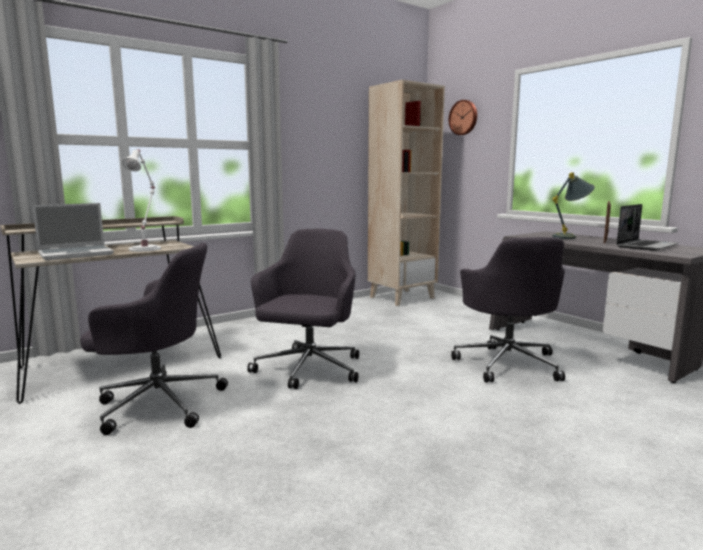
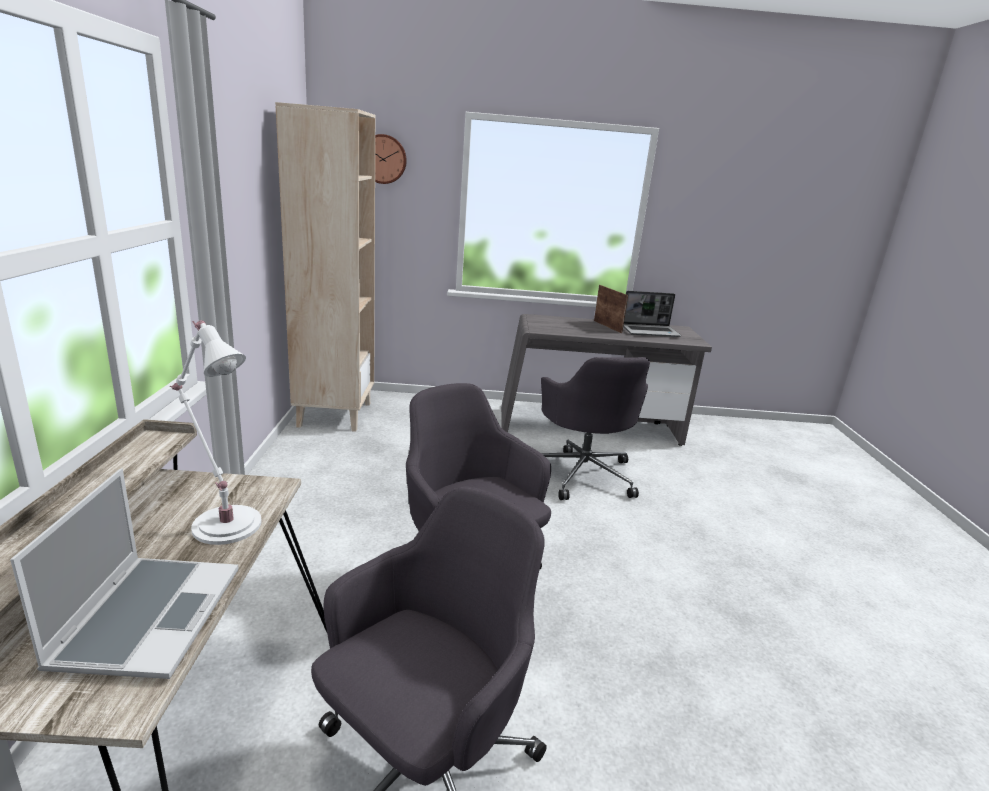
camera: 55 degrees left, 10 degrees up
grey office chair [451,237,565,382] -> grey office chair turned 45 degrees clockwise [541,357,650,500]
grey table lamp [552,172,595,239] -> none
laptop [616,204,679,251] -> laptop turned 90 degrees clockwise [623,291,681,337]

